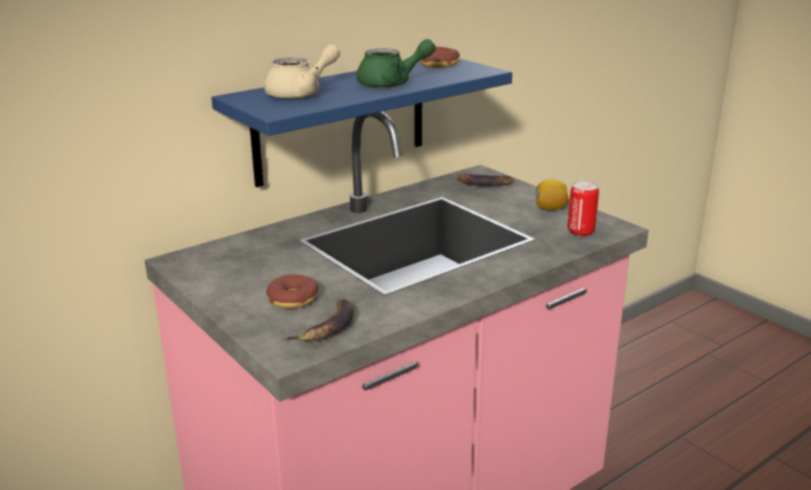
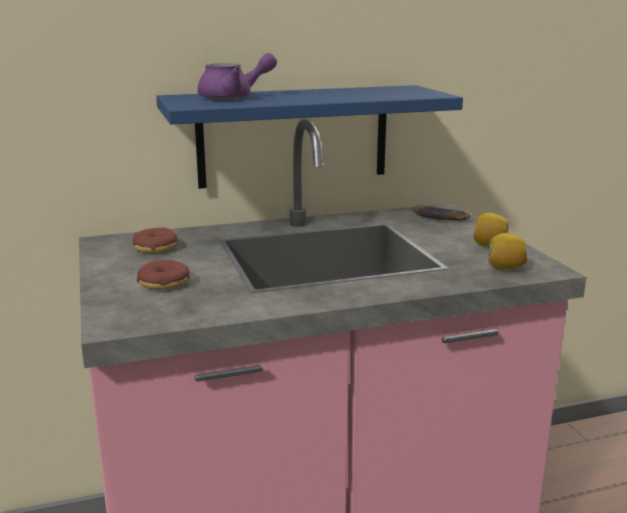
camera: 20 degrees right, 5 degrees down
beige teapot [264,44,340,99] -> purple teapot [197,53,277,100]
banana [282,299,354,342] -> none
green teapot [356,39,436,88] -> none
donut [419,47,460,68] -> donut moved to [132,227,178,253]
can [568,181,599,236] -> lemon [488,233,528,270]

